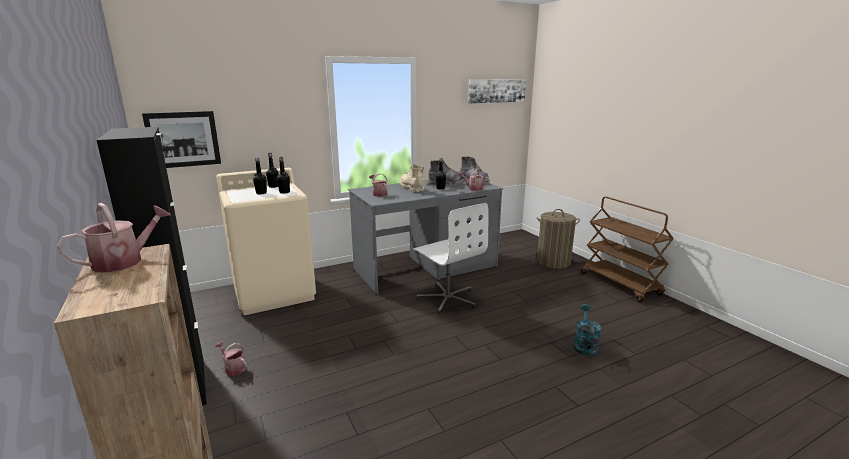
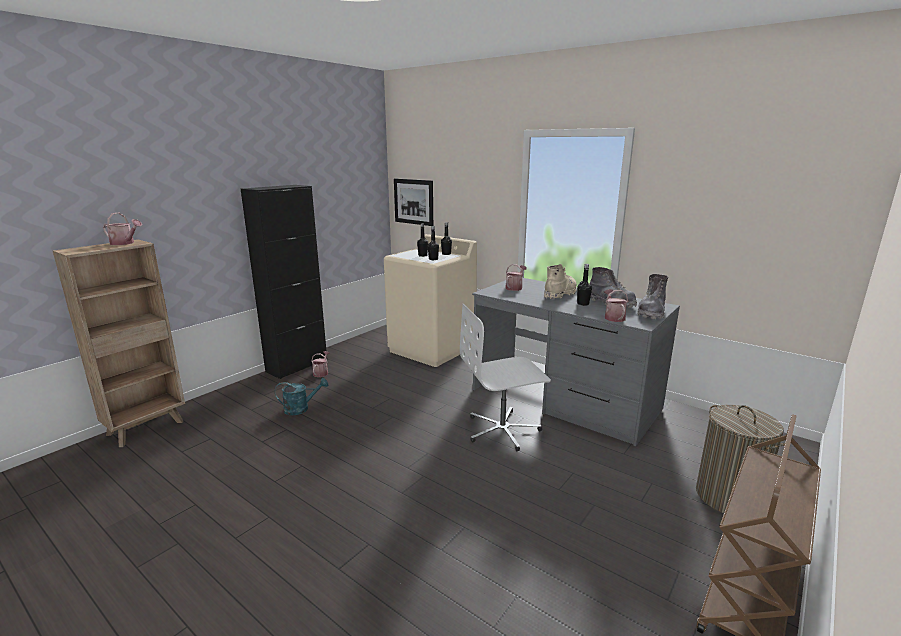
camera: 65 degrees right, 0 degrees up
white office chair [413,203,488,314] -> white office chair turned 45 degrees clockwise [460,304,551,451]
picture [468,79,526,104] -> none
turquoise watering can [573,304,602,356] -> turquoise watering can moved to [275,378,328,415]

